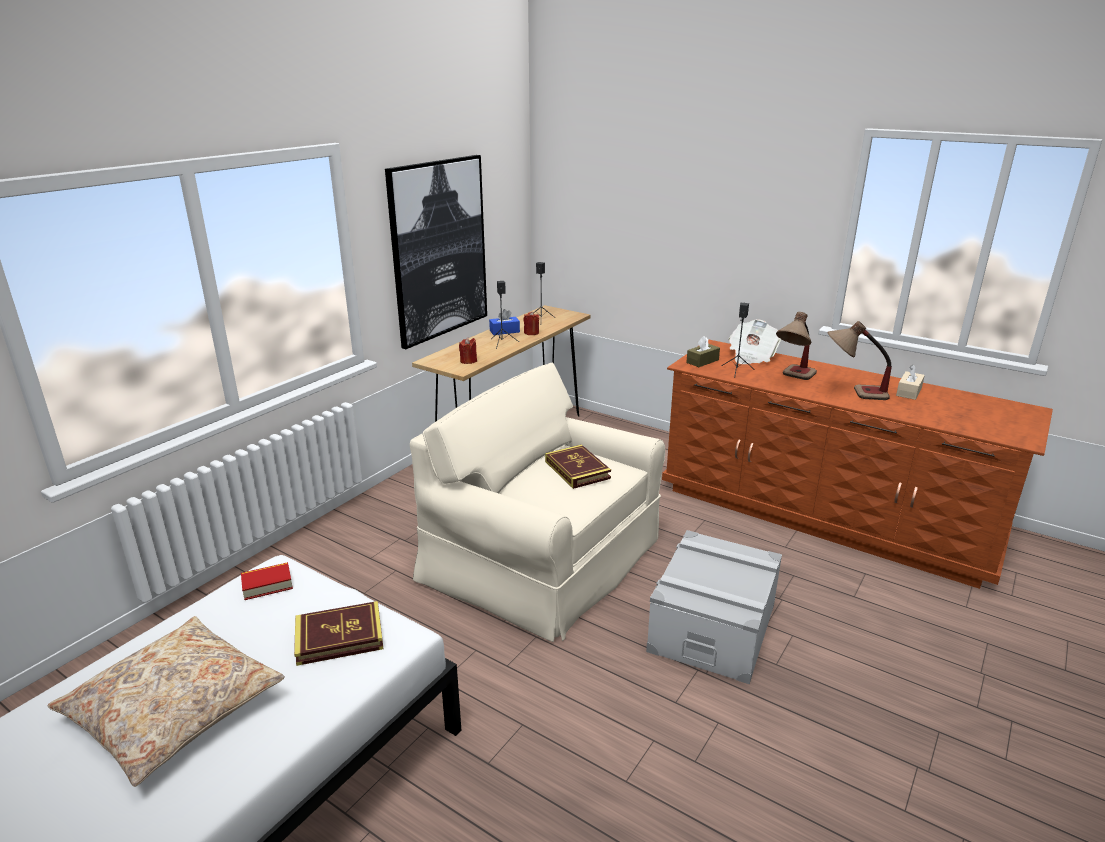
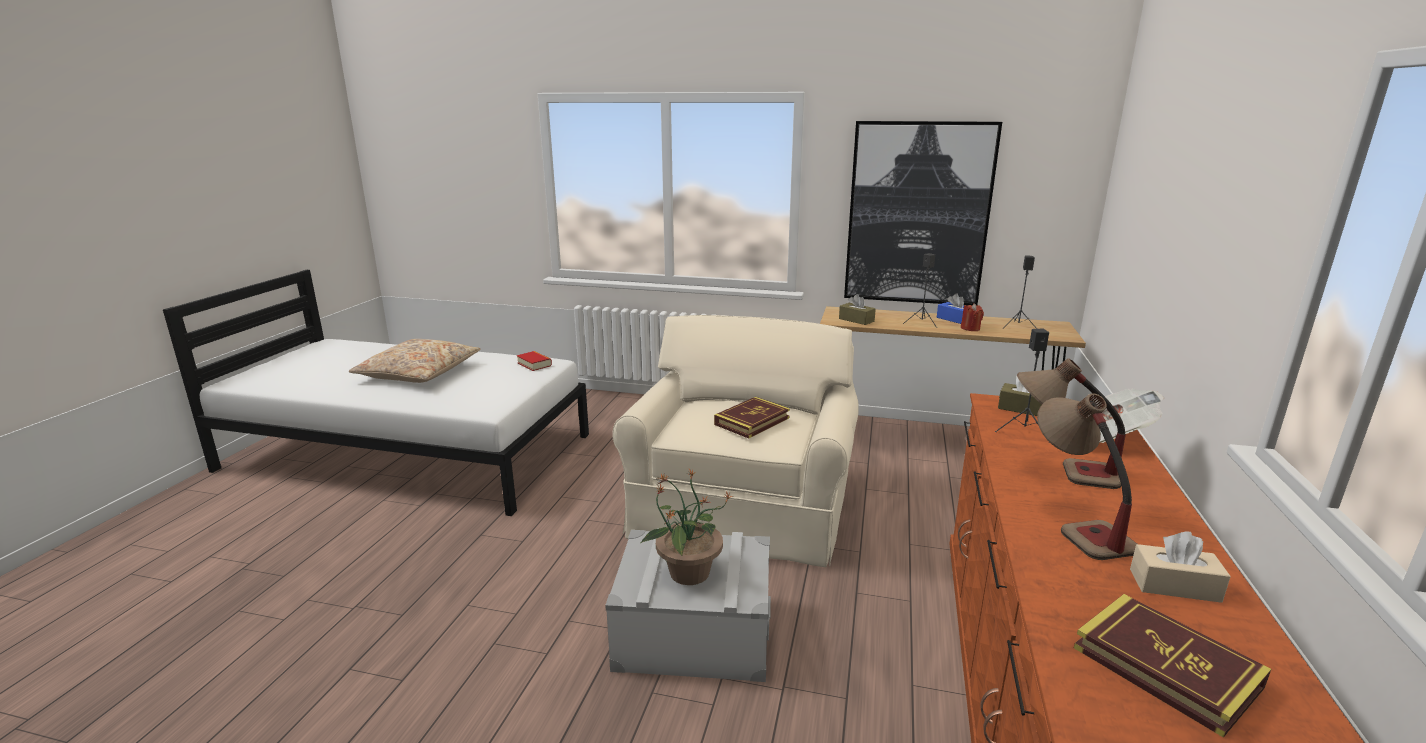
camera: 70 degrees right, 5 degrees down
book [294,601,384,666] -> book moved to [1074,594,1271,738]
red candle [459,337,477,364] -> brown tissue box [839,294,876,325]
none -> potted plant [641,469,733,585]

